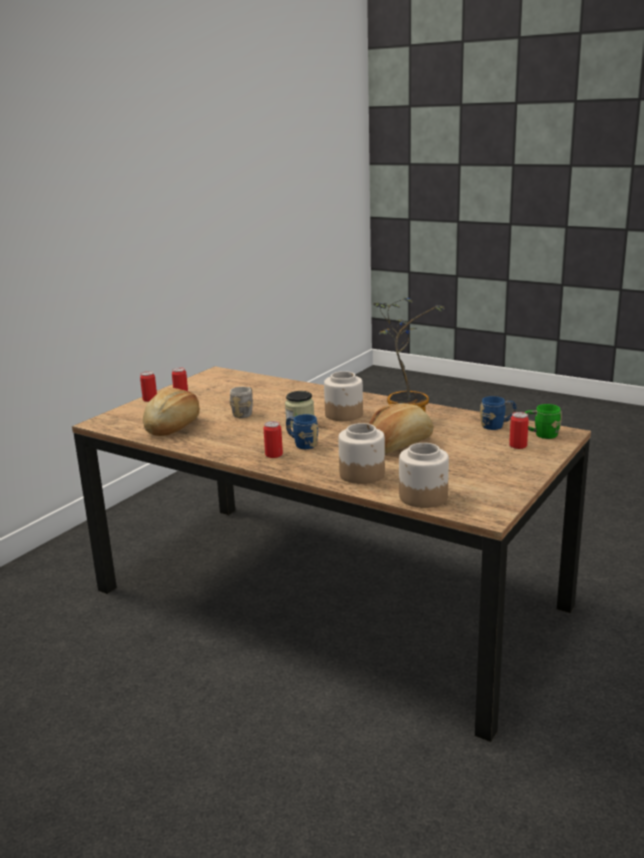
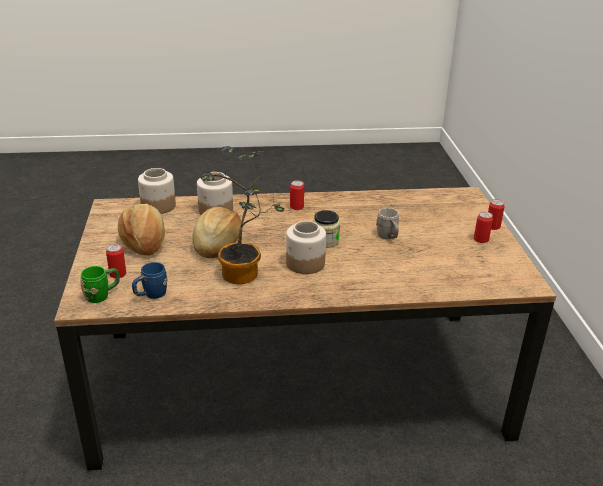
camera: 140 degrees right, 10 degrees up
bread [143,388,200,436] -> bread moved to [118,204,165,256]
blue mug [286,414,318,449] -> none

